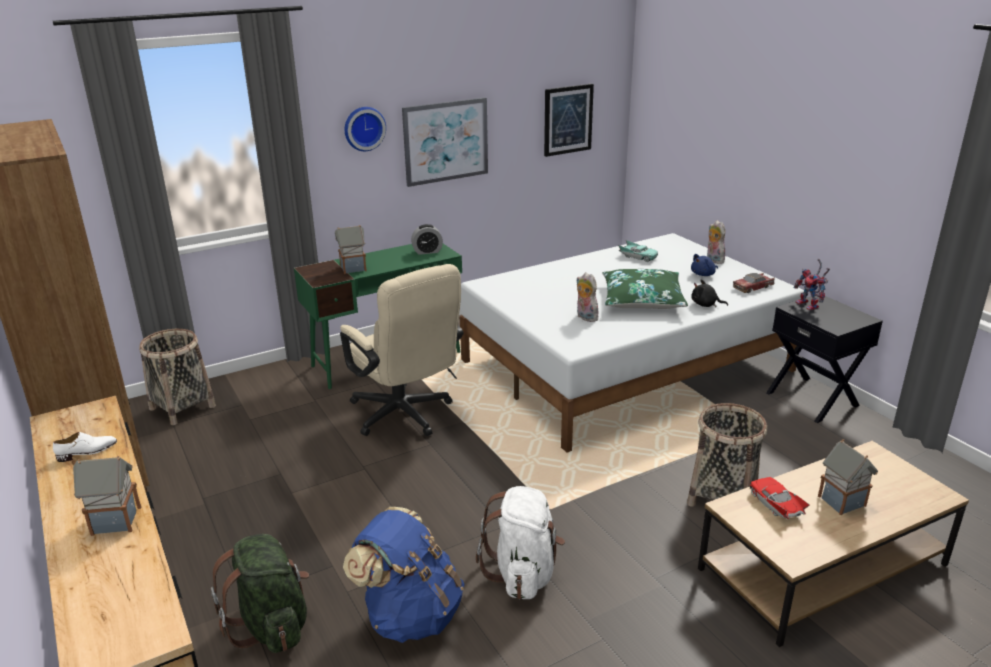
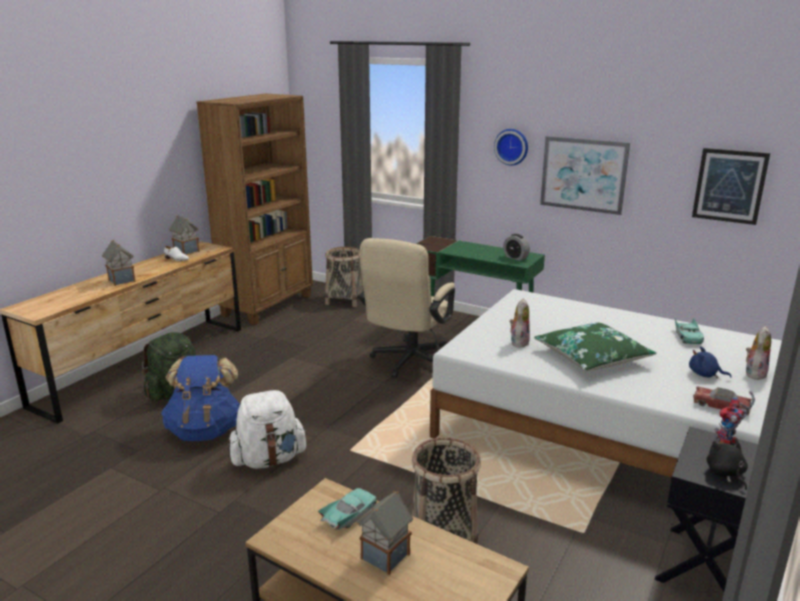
camera: 60 degrees right, 5 degrees down
toy house [335,225,367,274] -> toy house moved to [169,216,200,255]
black plush toy [691,279,728,307] -> black plush toy moved to [707,437,748,490]
red toy car [750,477,810,519] -> turquoise toy car [318,488,377,530]

